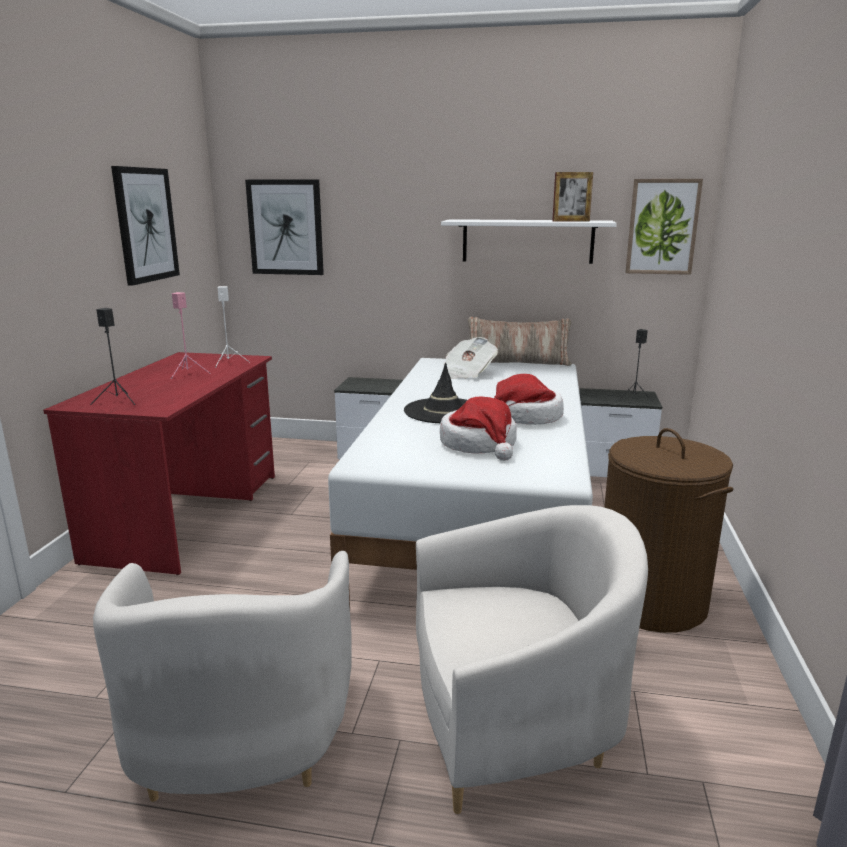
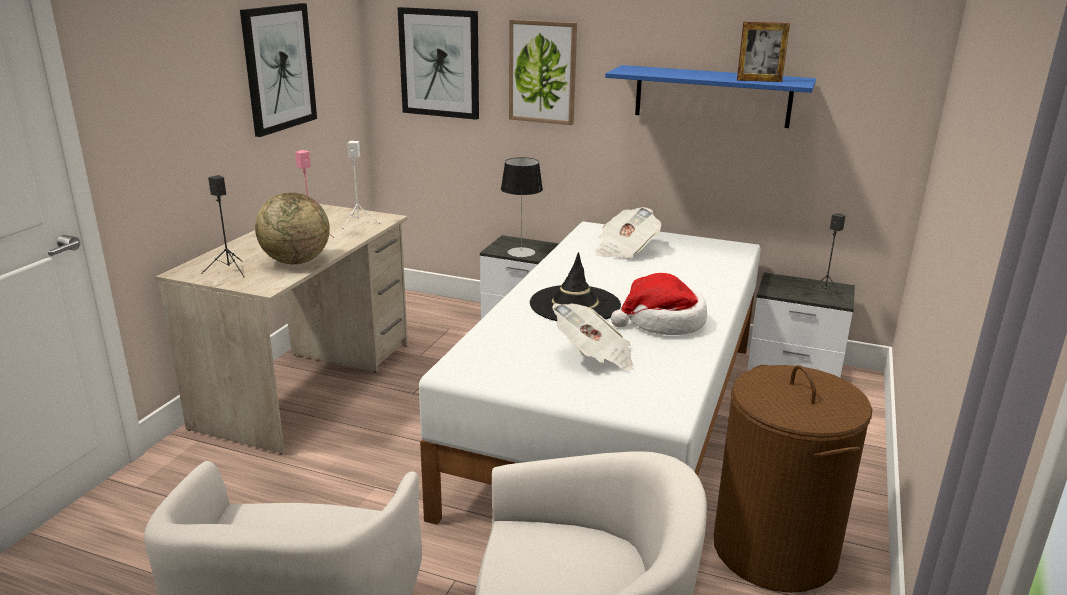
camera: 10 degrees right, 5 degrees up
red desk [43,352,275,575] -> beige desk [155,204,408,454]
hat [440,396,517,461] -> newspaper [552,303,634,370]
white shelf [441,219,617,264] -> blue shelf [605,65,816,128]
pillow [468,317,572,366] -> none
picture [625,179,703,275] -> picture moved to [509,19,577,125]
none -> globe [255,192,330,264]
none -> table lamp [501,157,543,257]

